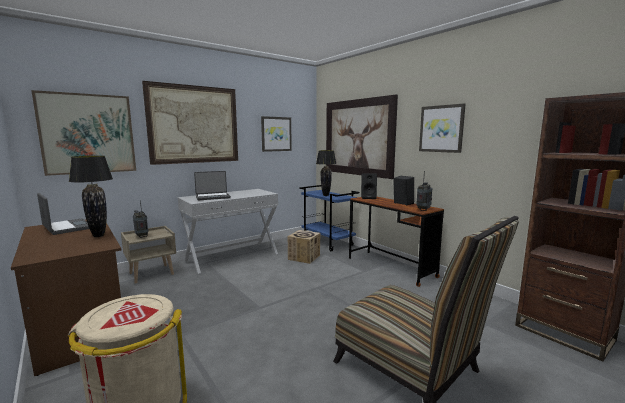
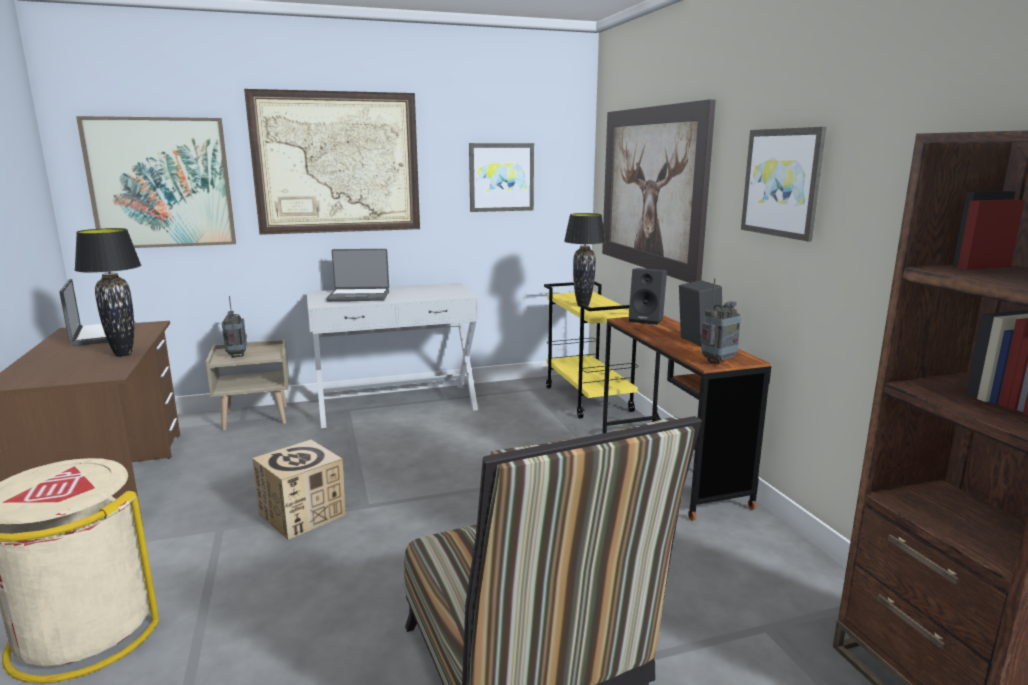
camera: 20 degrees right, 5 degrees up
cardboard box [288,230,321,264] -> cardboard box moved to [252,440,346,540]
blue cart [299,185,359,251] -> yellow cart [544,281,639,419]

